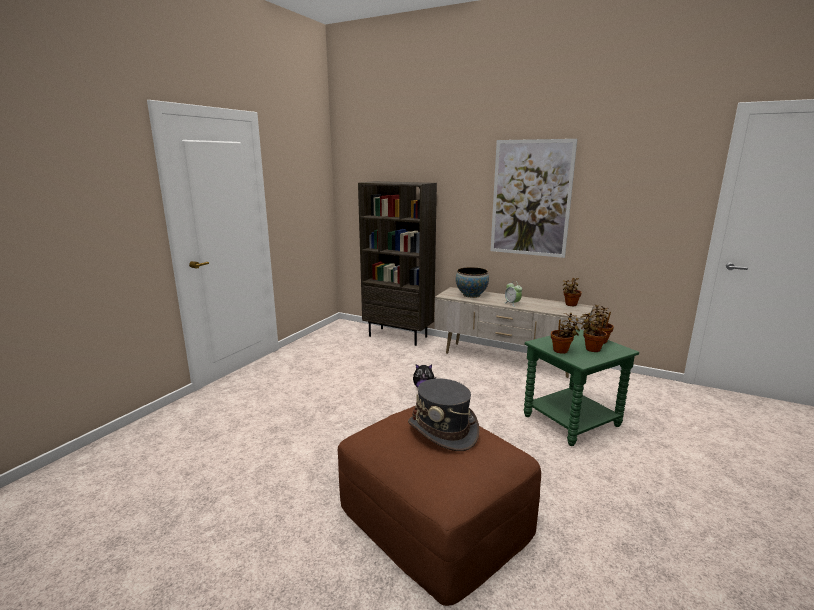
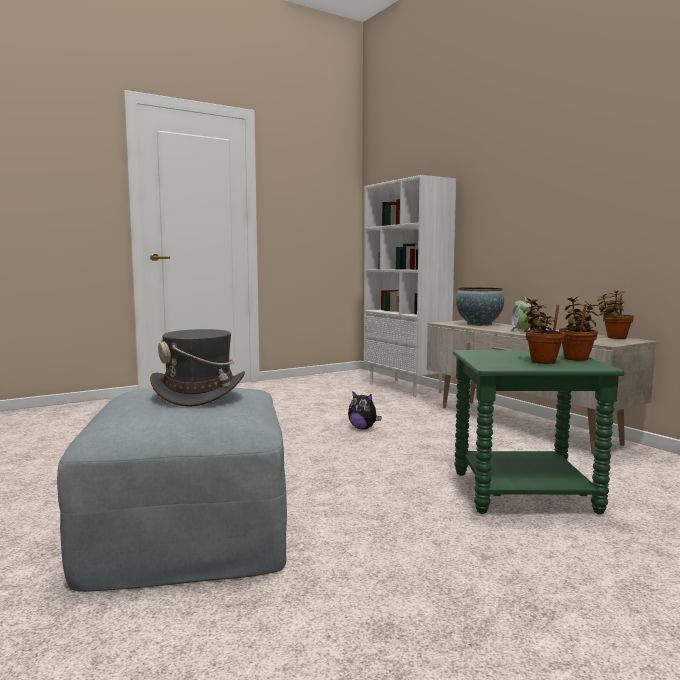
camera: 30 degrees right, 10 degrees down
brown ottoman [338,406,541,606] -> grey ottoman [57,387,287,592]
brown bookcase [358,181,437,346] -> white bookcase [364,175,456,397]
picture [491,139,577,258] -> none
potted plant [551,313,583,354] -> none

